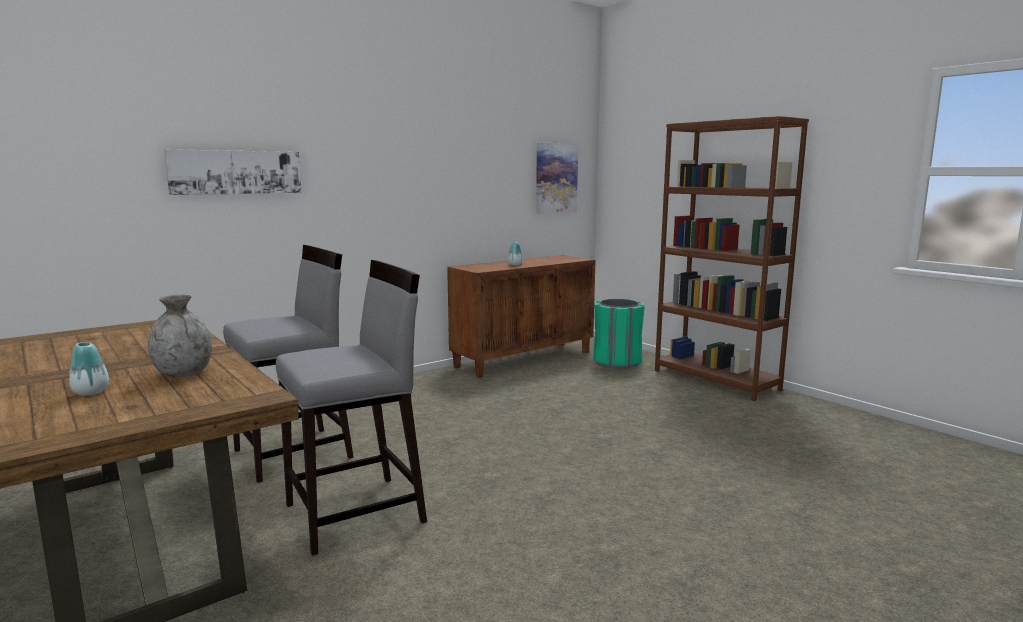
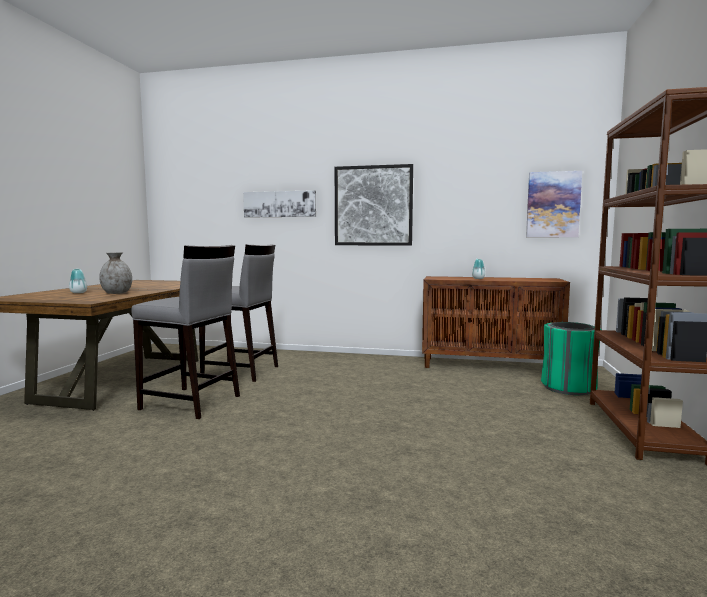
camera: 50 degrees right, 5 degrees down
none -> picture [335,164,413,245]

